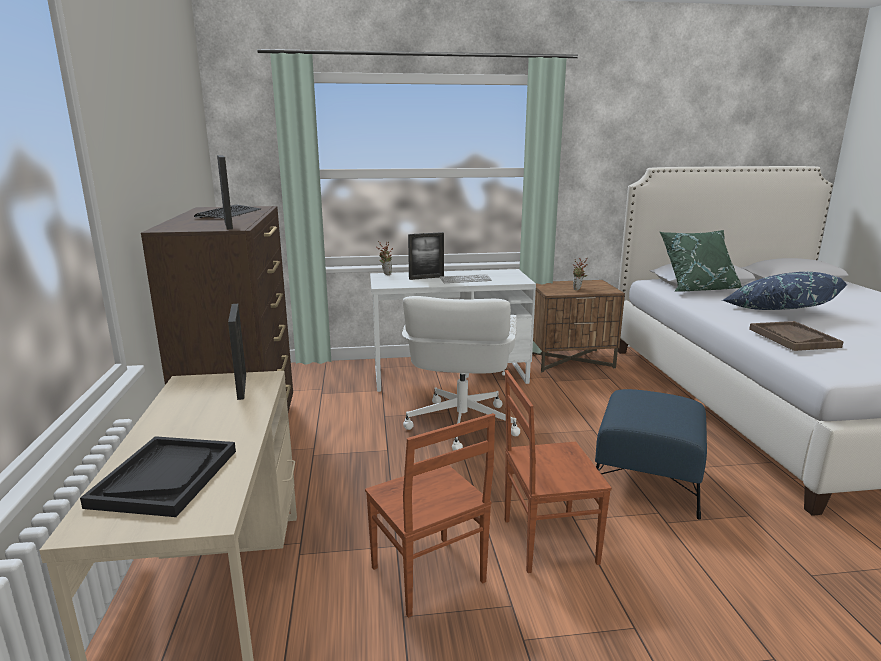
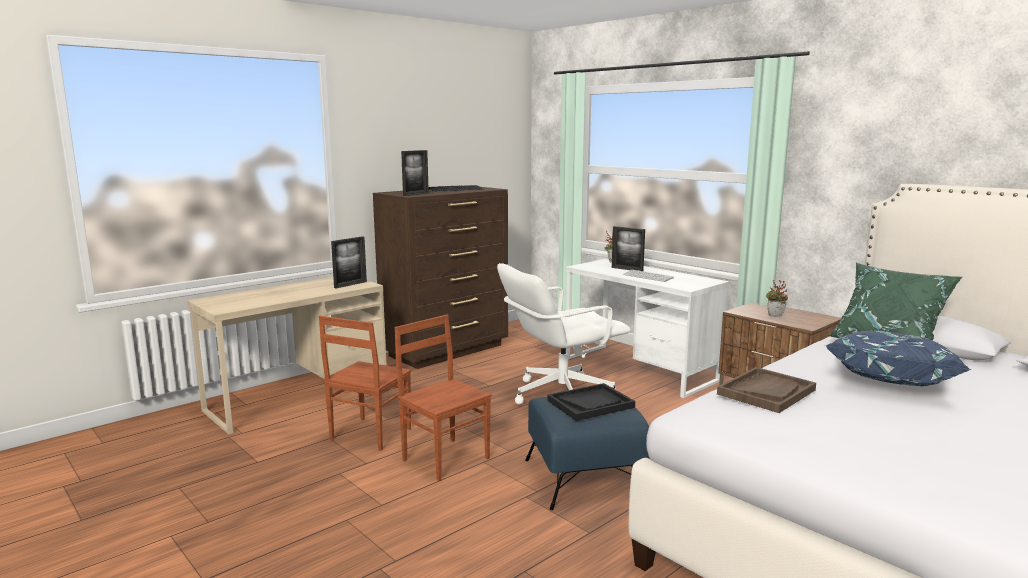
camera: 55 degrees right, 5 degrees down
black tray [80,436,236,517] -> black tray moved to [547,383,635,421]

